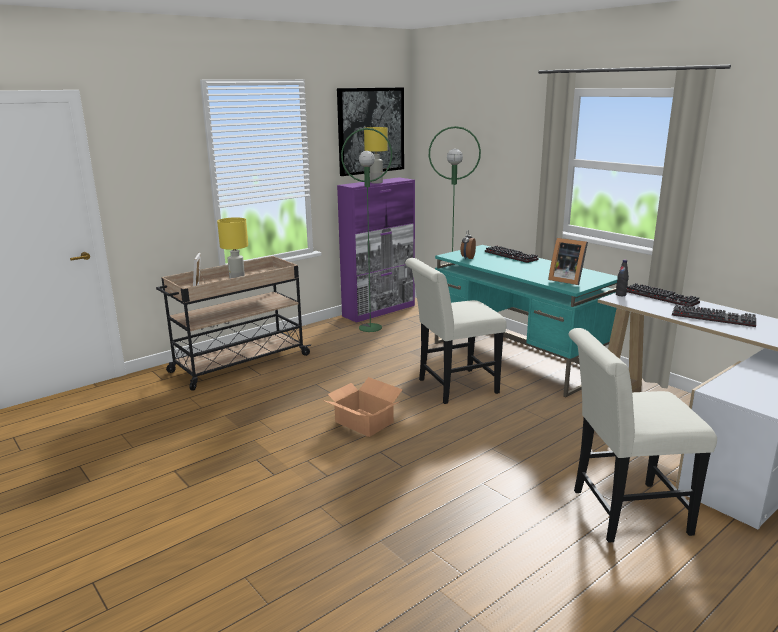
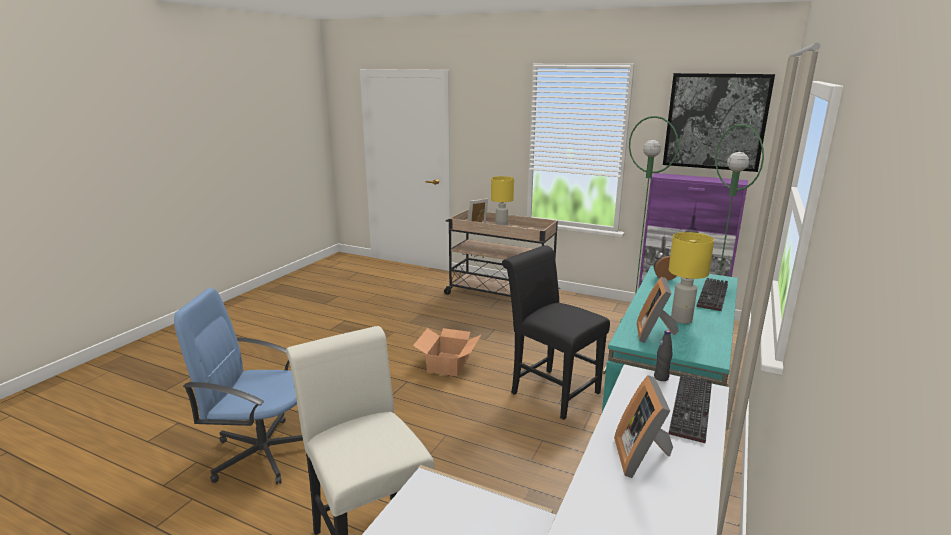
camera: 65 degrees right, 0 degrees up
yellow table lamp [364,127,388,184] -> yellow table lamp moved to [669,232,714,324]
white chair [405,258,507,404] -> black chair [502,245,610,420]
keyboard [672,304,756,327] -> picture frame [614,375,673,478]
none -> blue office chair [174,288,303,484]

